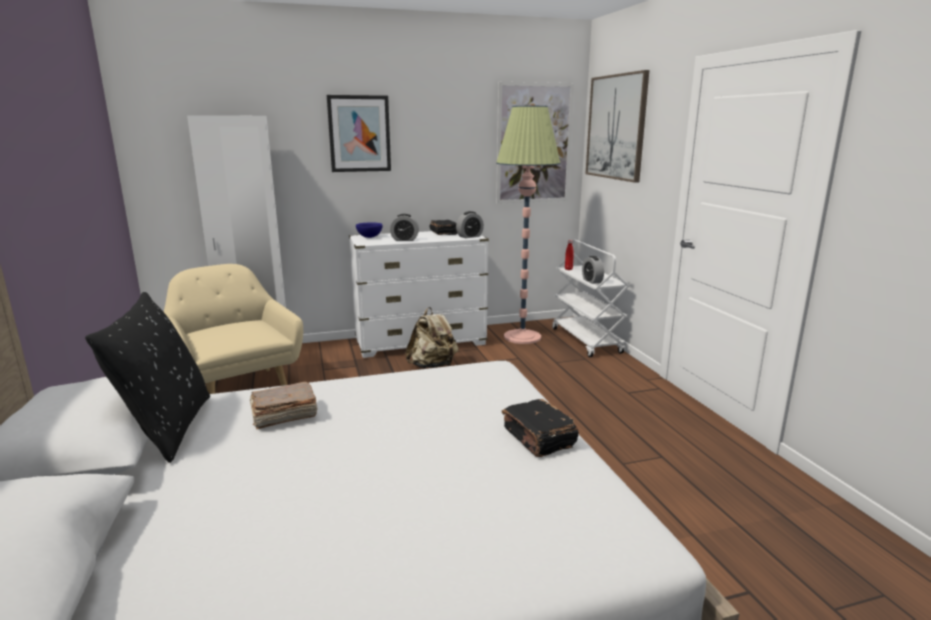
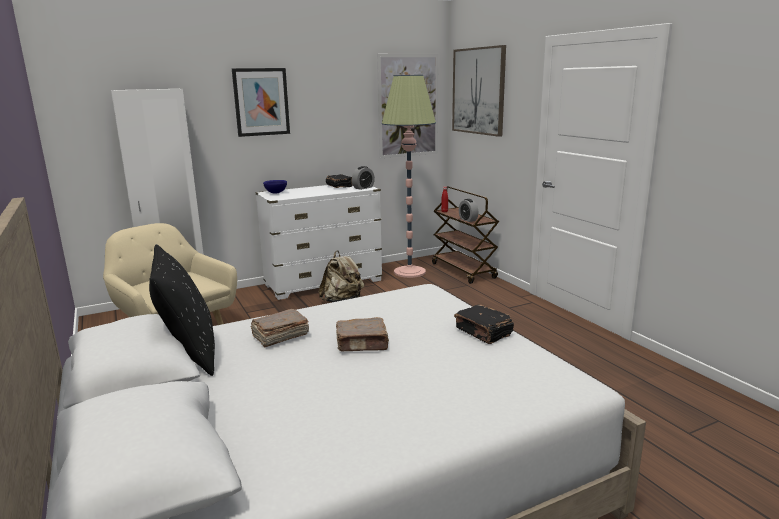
camera: 10 degrees left, 0 degrees up
alarm clock [390,214,419,241] -> none
white cart [552,240,630,357] -> brown cart [432,186,499,284]
none -> brown book [336,317,389,351]

